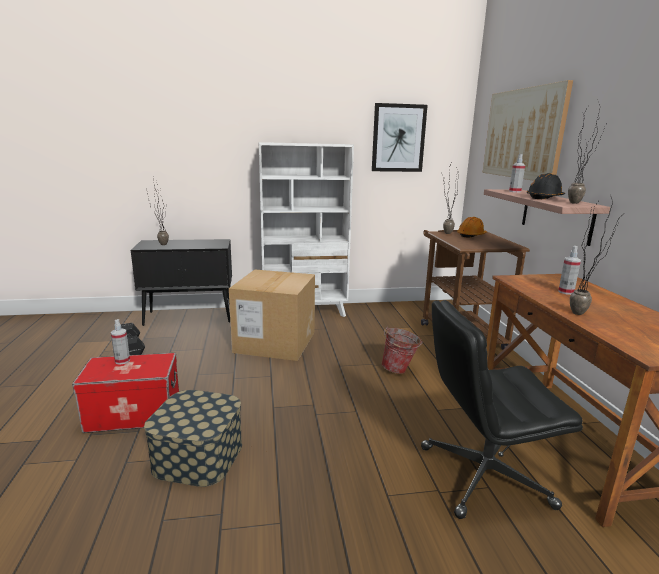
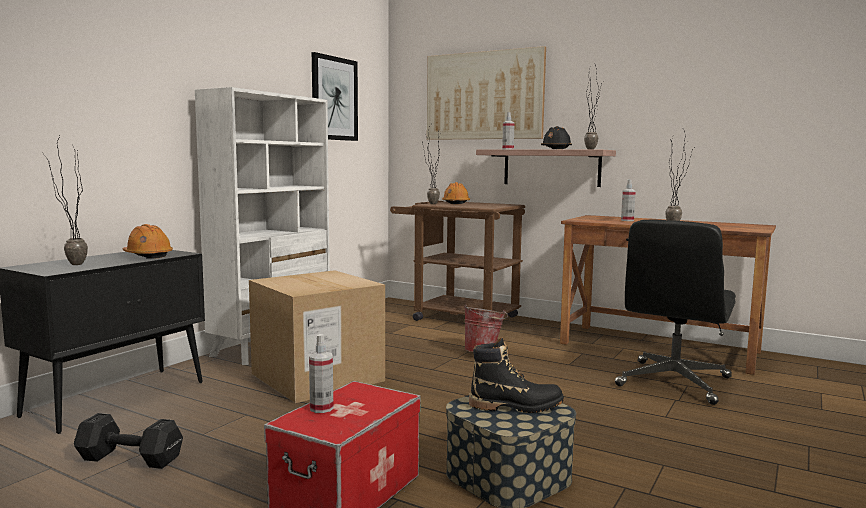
camera: 50 degrees left, 10 degrees down
none -> orange hard hat [122,224,173,259]
none -> black boot [469,337,564,413]

